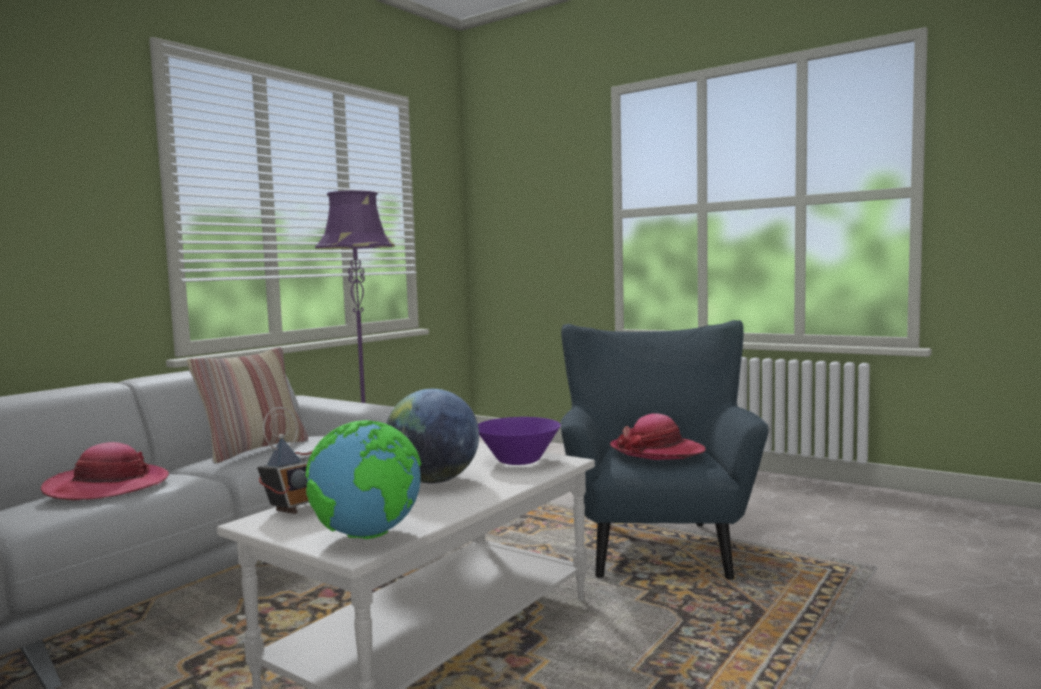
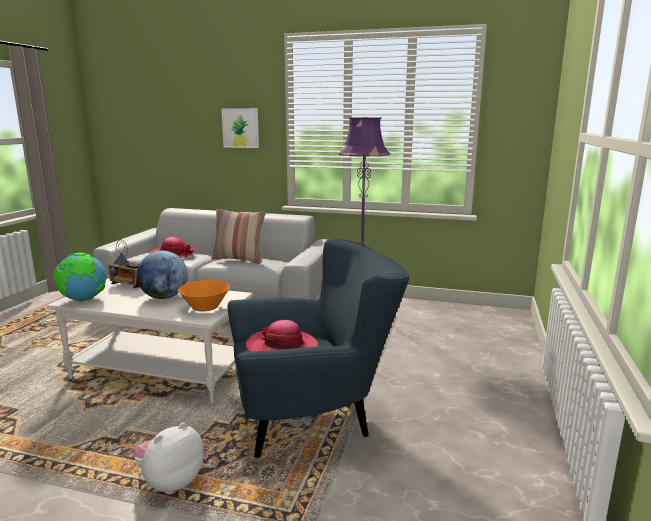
camera: 70 degrees right, 10 degrees up
purple bowl [478,417,561,465] -> orange bowl [178,280,230,312]
none -> plush toy [133,422,204,494]
none -> picture [221,108,259,148]

